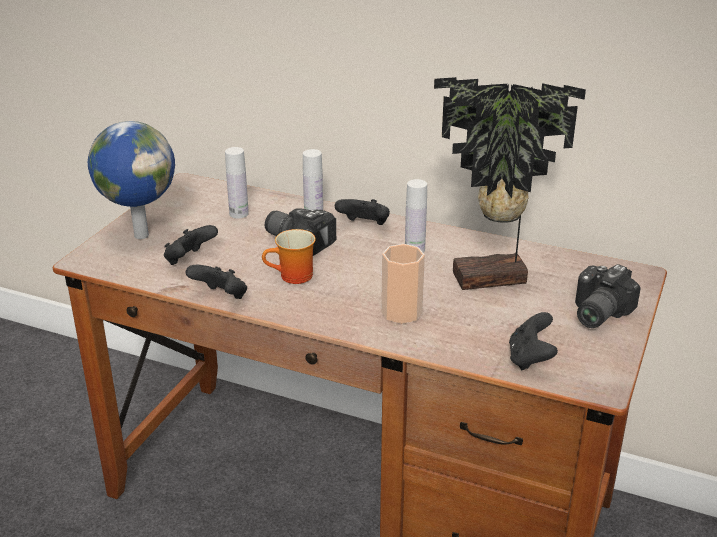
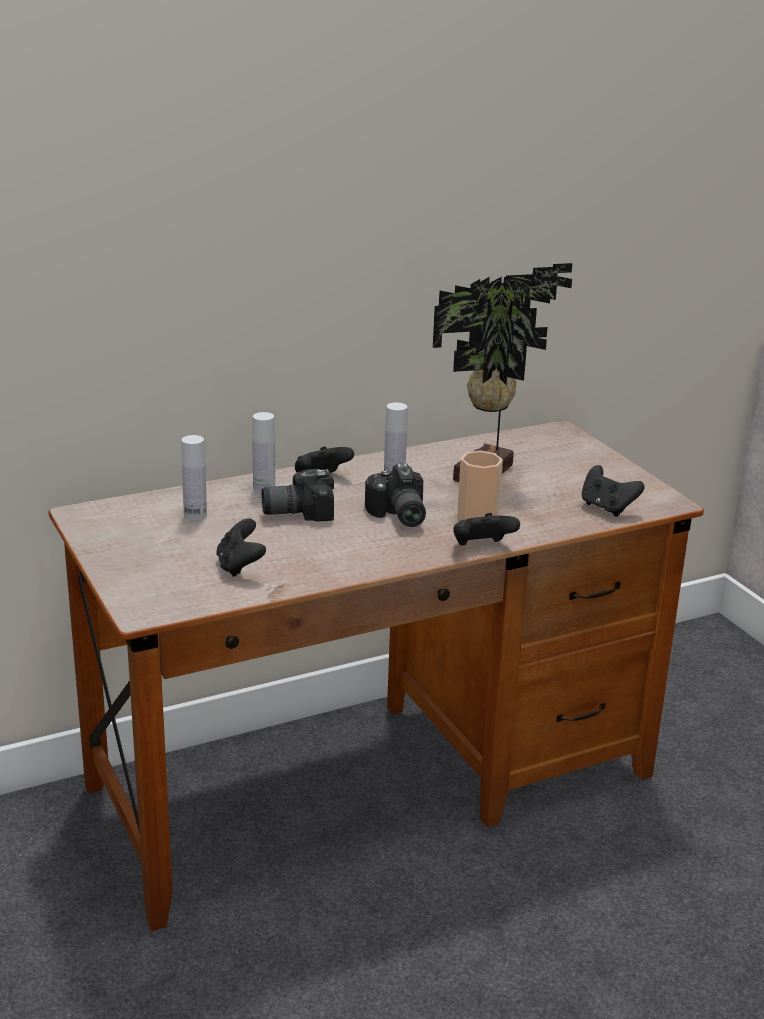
camera: 50 degrees left, 5 degrees down
globe [88,121,175,239] -> none
black game controller [186,265,247,299] -> black game controller moved to [453,513,520,545]
mug [262,229,316,284] -> none
camera [575,264,641,328] -> camera moved to [365,463,426,527]

